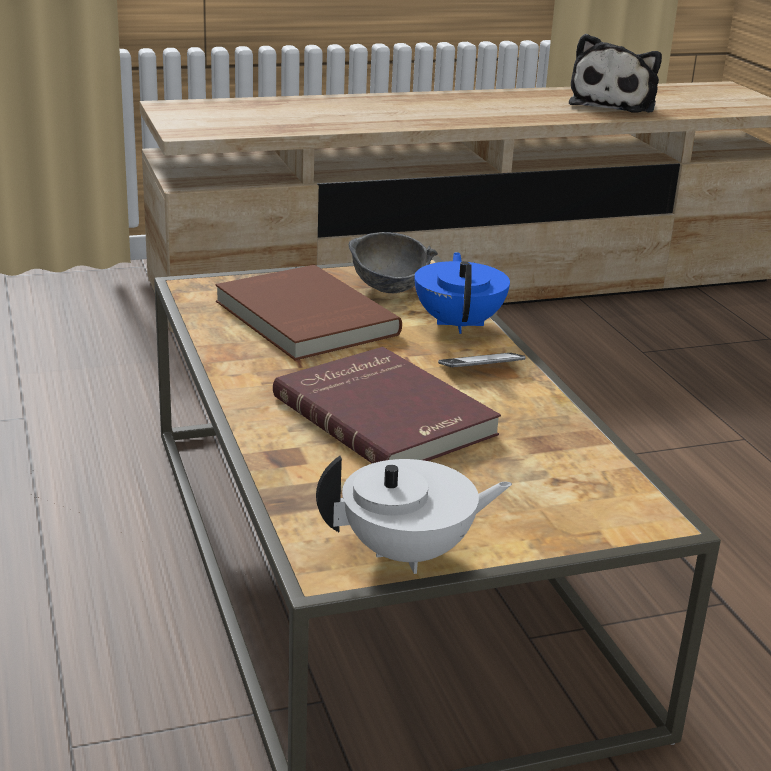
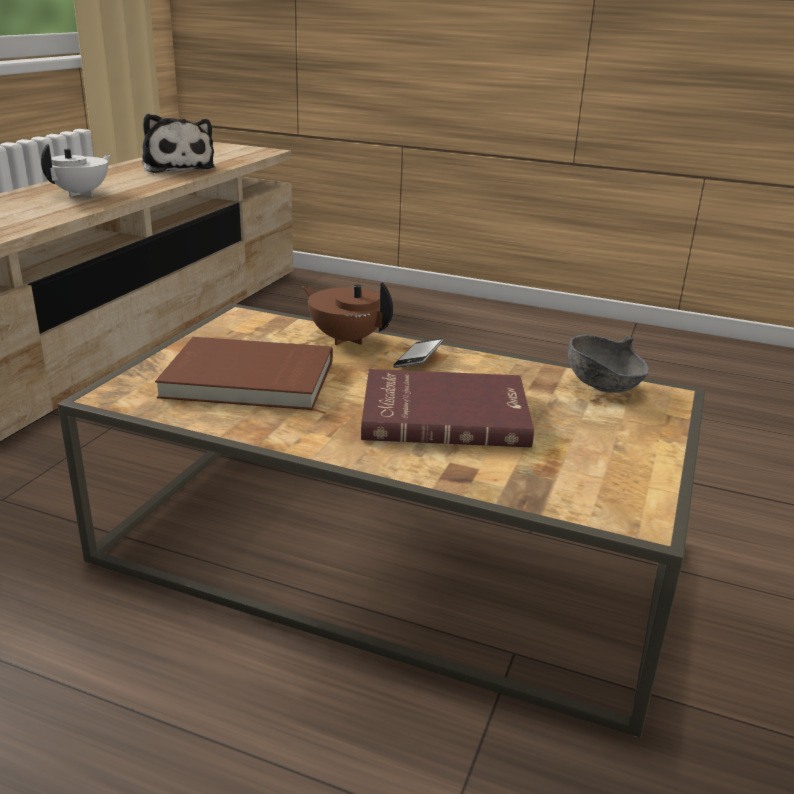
camera: 50 degrees left, 0 degrees up
white teapot [316,456,512,574] -> white teapot moved to [41,144,110,197]
grey bowl [349,232,438,293] -> grey bowl moved to [568,334,649,393]
blue teapot [415,252,510,334] -> brown teapot [302,282,393,345]

